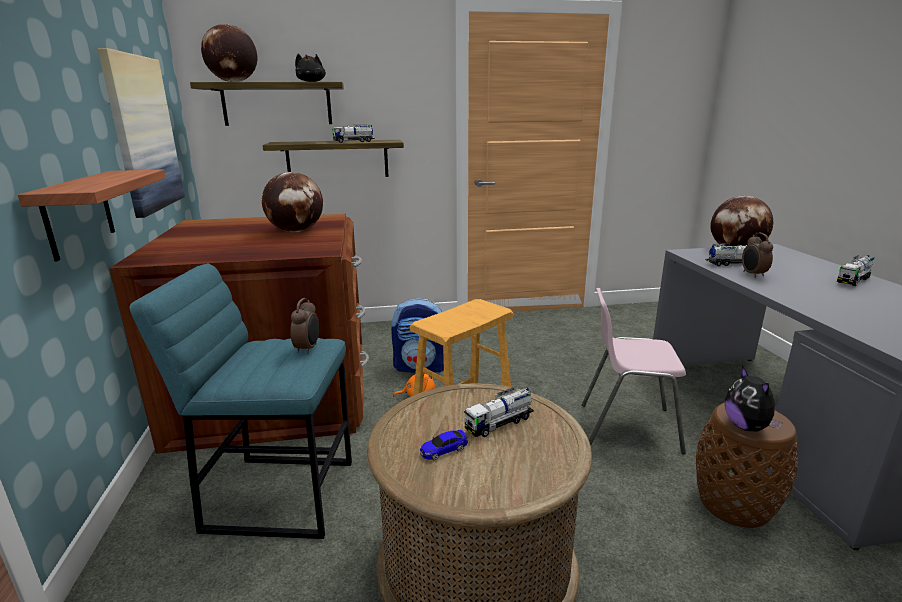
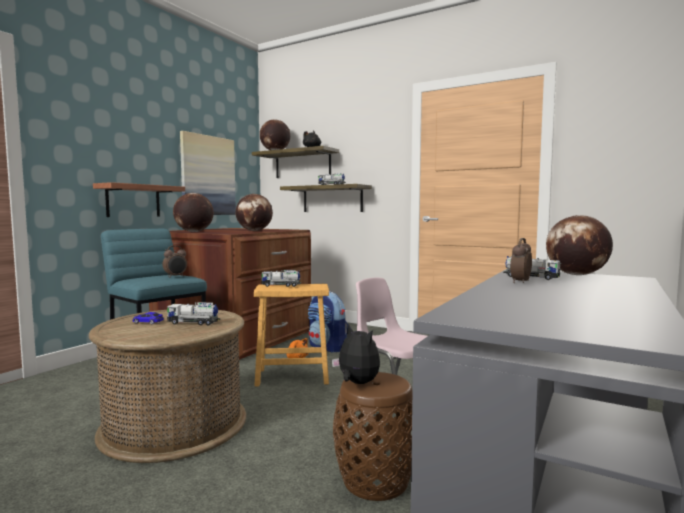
camera: 40 degrees right, 15 degrees down
plush toy [725,366,782,431] -> plush toy turned 105 degrees clockwise [332,324,380,384]
toy truck [837,255,874,286] -> toy truck moved to [261,270,301,287]
none -> globe [173,193,214,232]

